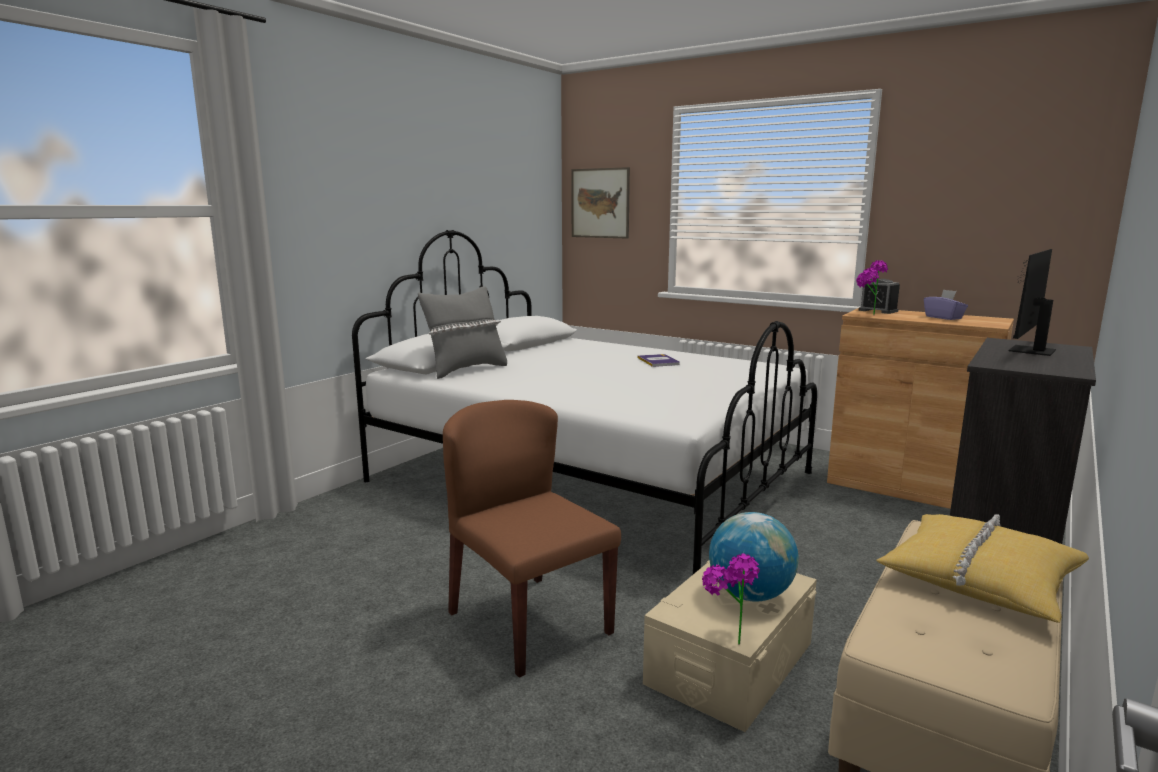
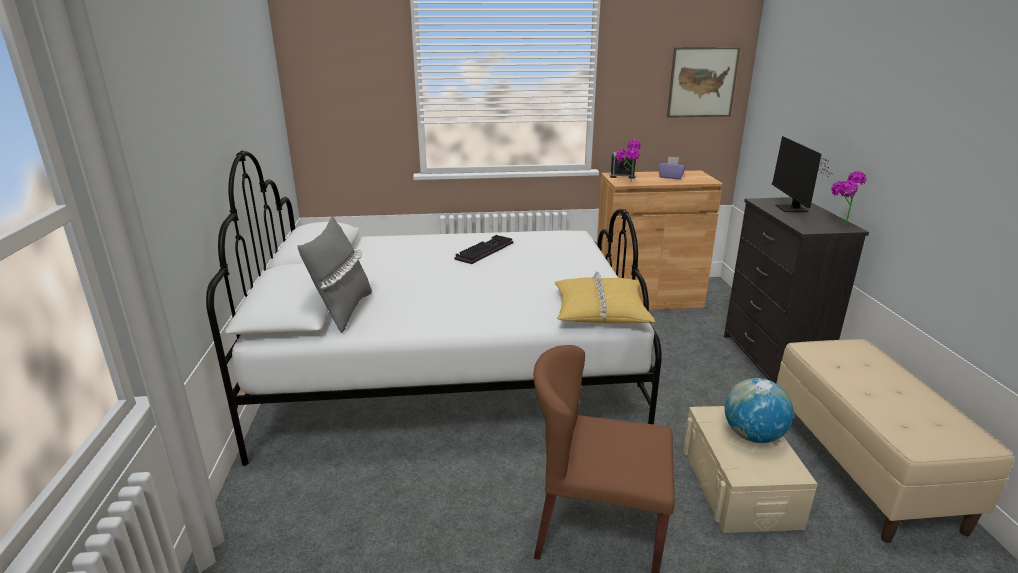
camera: 40 degrees left, 10 degrees up
picture [571,167,630,239] -> picture moved to [667,47,740,118]
book [638,354,680,367] -> keyboard [454,235,513,264]
potted plant [702,554,760,644] -> potted plant moved to [831,171,866,224]
yellow pillow [876,514,1089,623] -> yellow pillow moved to [555,271,655,323]

